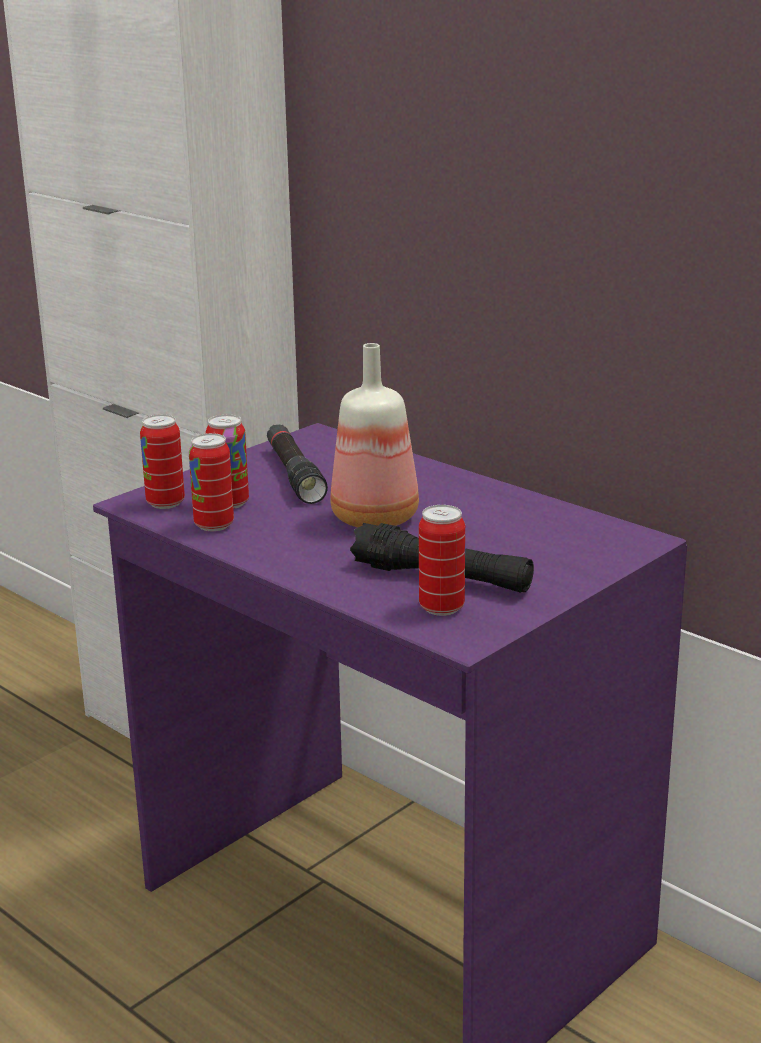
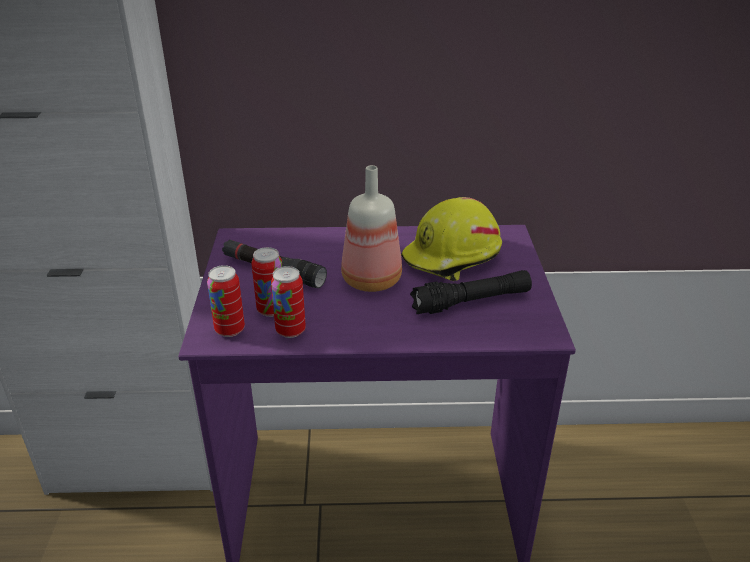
camera: 45 degrees left, 10 degrees up
can [419,505,465,616] -> none
none -> yellow hard hat [401,197,502,281]

